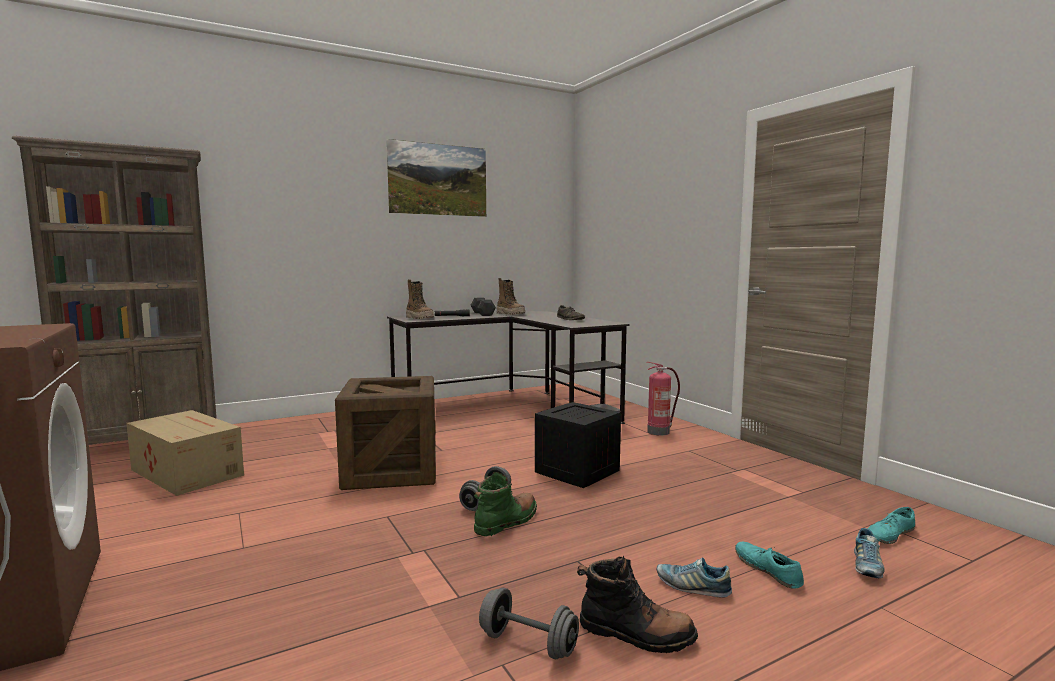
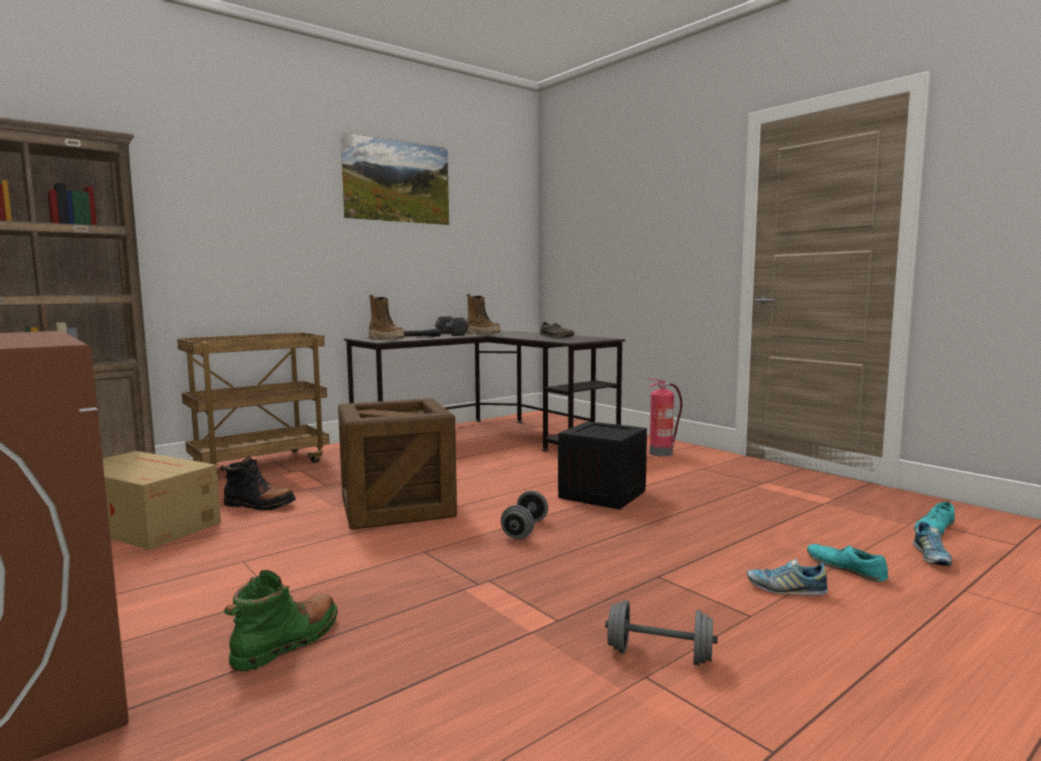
camera: 10 degrees left, 0 degrees up
green boot [474,472,537,536] -> green boot moved to [224,570,338,671]
black boot [577,555,698,653] -> black boot moved to [219,456,296,510]
none -> brown cart [177,332,329,473]

